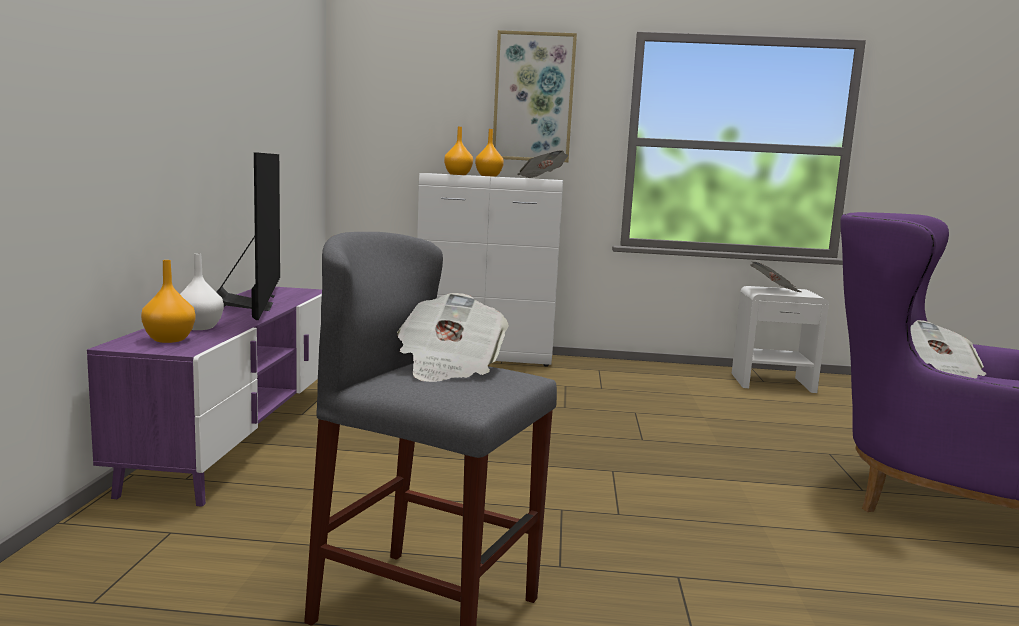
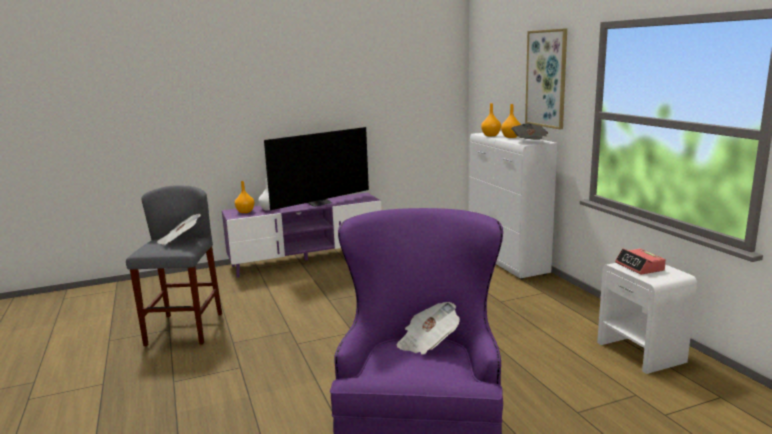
camera: 65 degrees right, 5 degrees up
newspaper [750,262,802,292] -> alarm clock [615,248,666,275]

